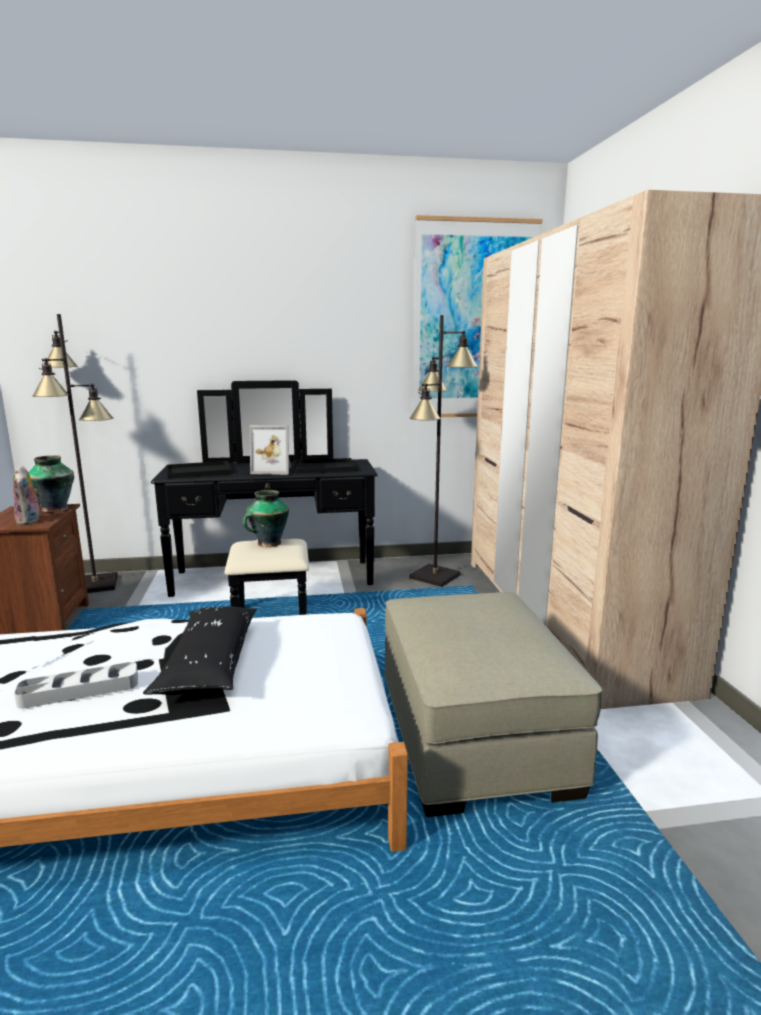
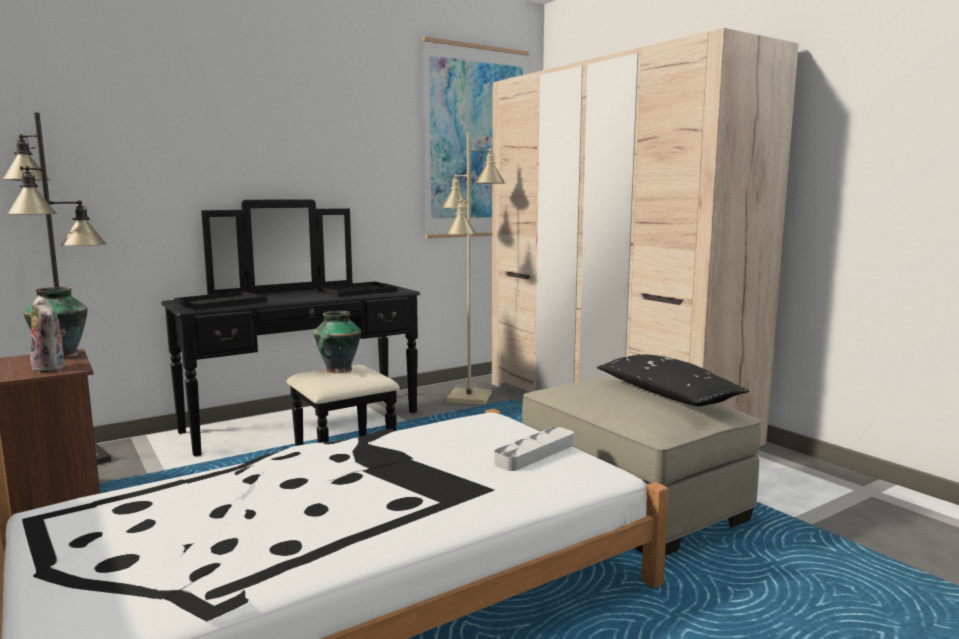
camera: 25 degrees left, 5 degrees down
grey tray [14,662,138,709] -> grey tray moved to [494,427,574,471]
black pillow [143,607,257,695] -> black pillow moved to [597,354,749,406]
picture frame [249,425,291,475] -> none
black floor lamp [409,315,478,587] -> beige floor lamp [441,133,505,405]

